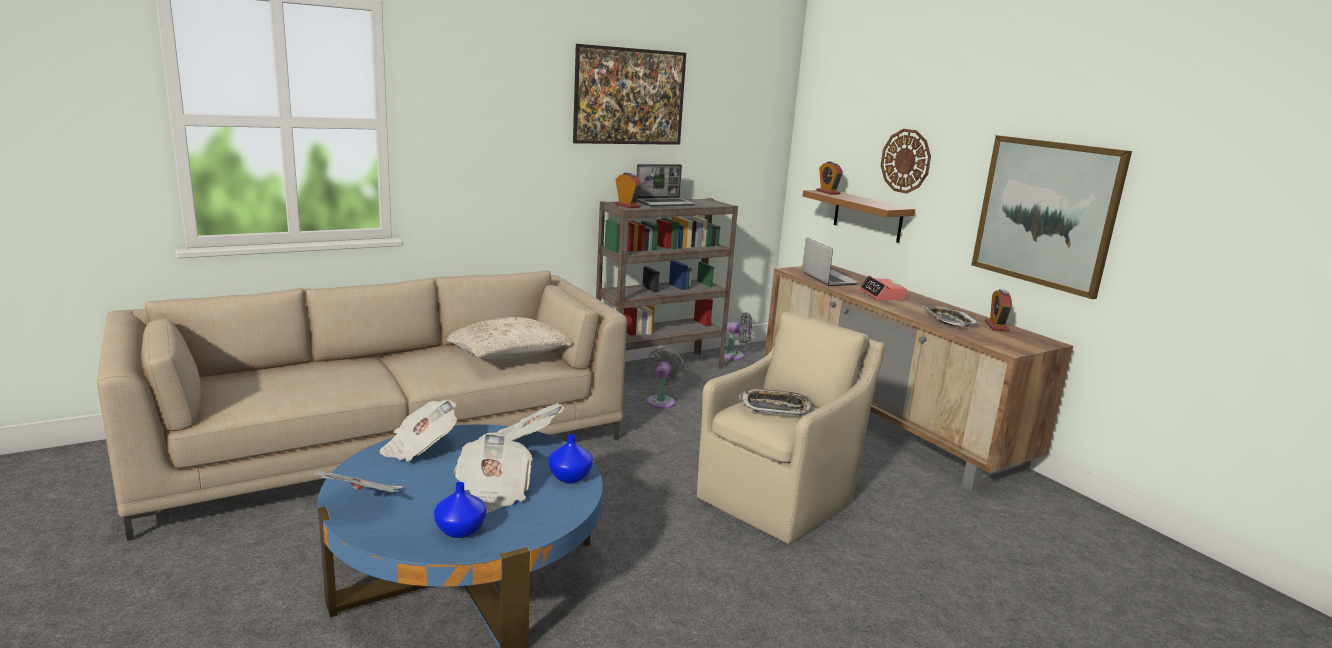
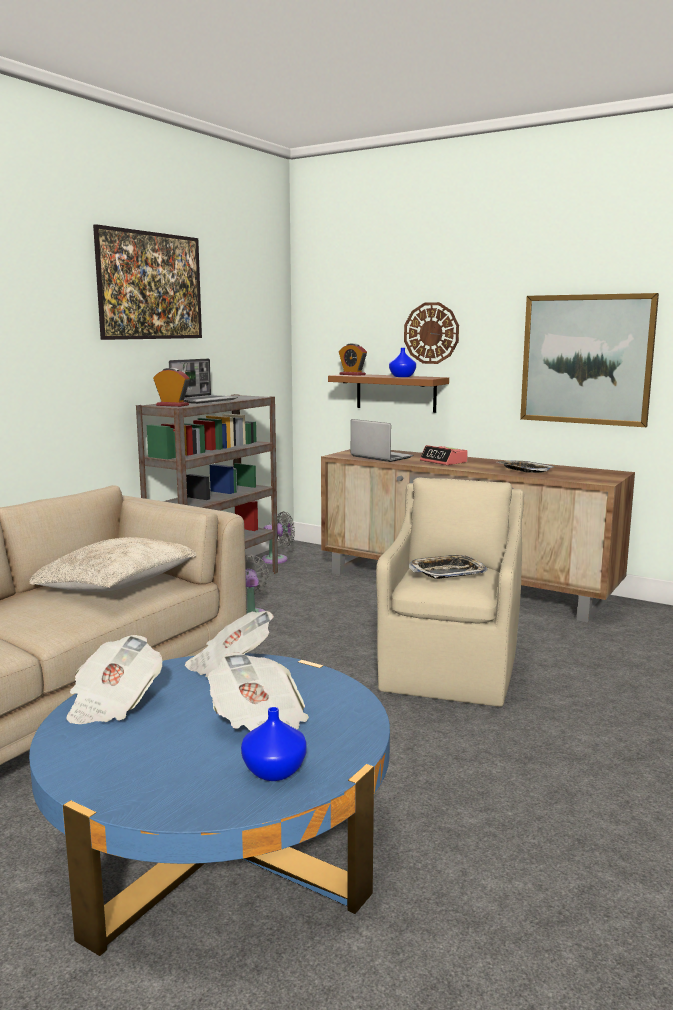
camera: 25 degrees left, 5 degrees down
newspaper [312,471,402,493] -> none
blue vase [548,434,593,483] -> blue vase moved to [389,348,416,377]
alarm clock [985,289,1012,332] -> none

